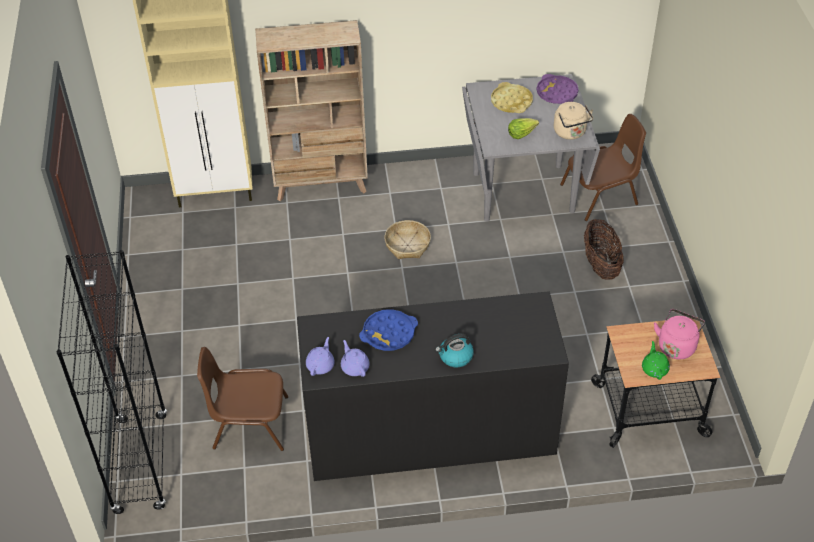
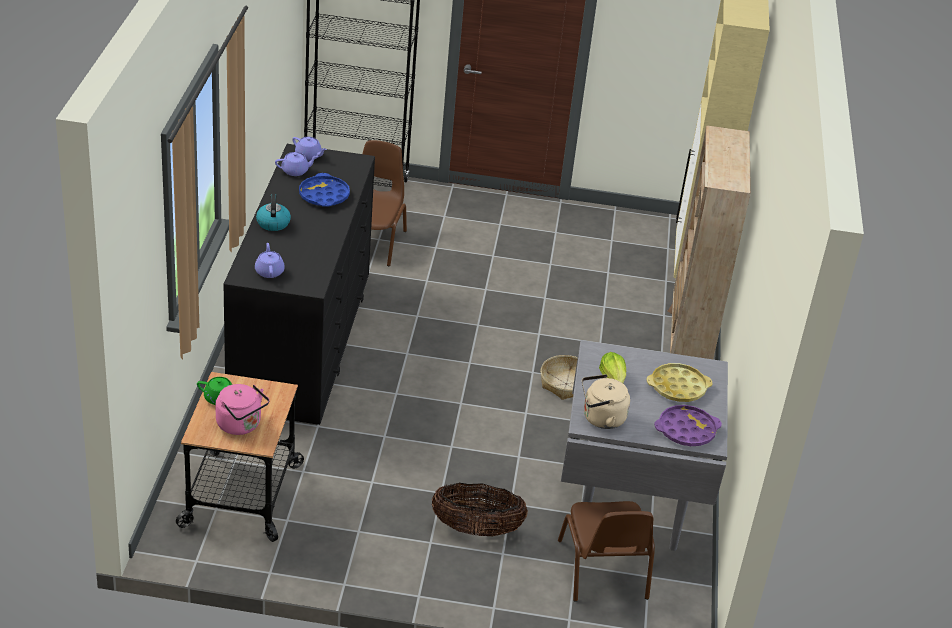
camera: 100 degrees right, 10 degrees down
none -> purple teapot [255,243,285,278]

